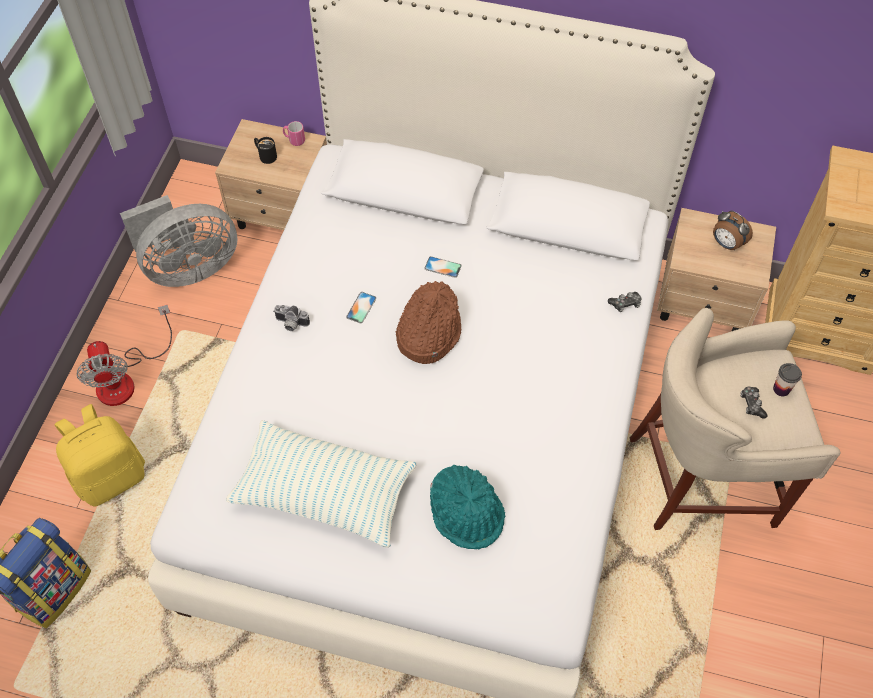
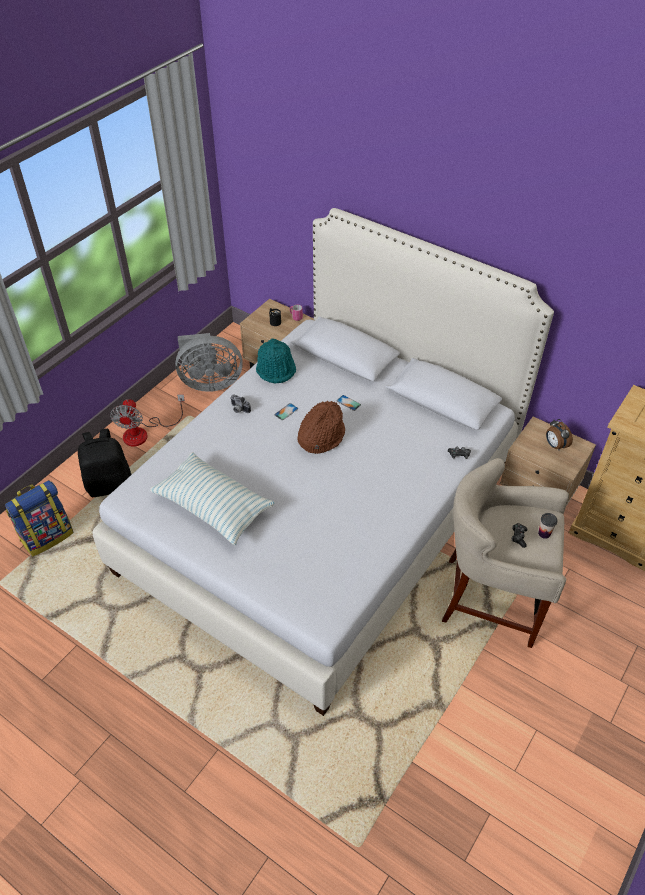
camera: 20 degrees right, 10 degrees down
yellow backpack [54,404,145,507] -> black backpack [78,429,132,497]
turquoise hat [430,465,505,550] -> turquoise hat moved to [256,338,296,383]

